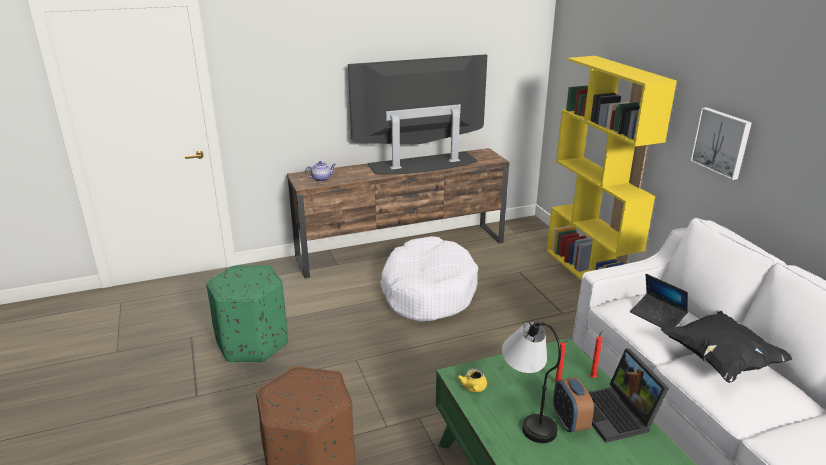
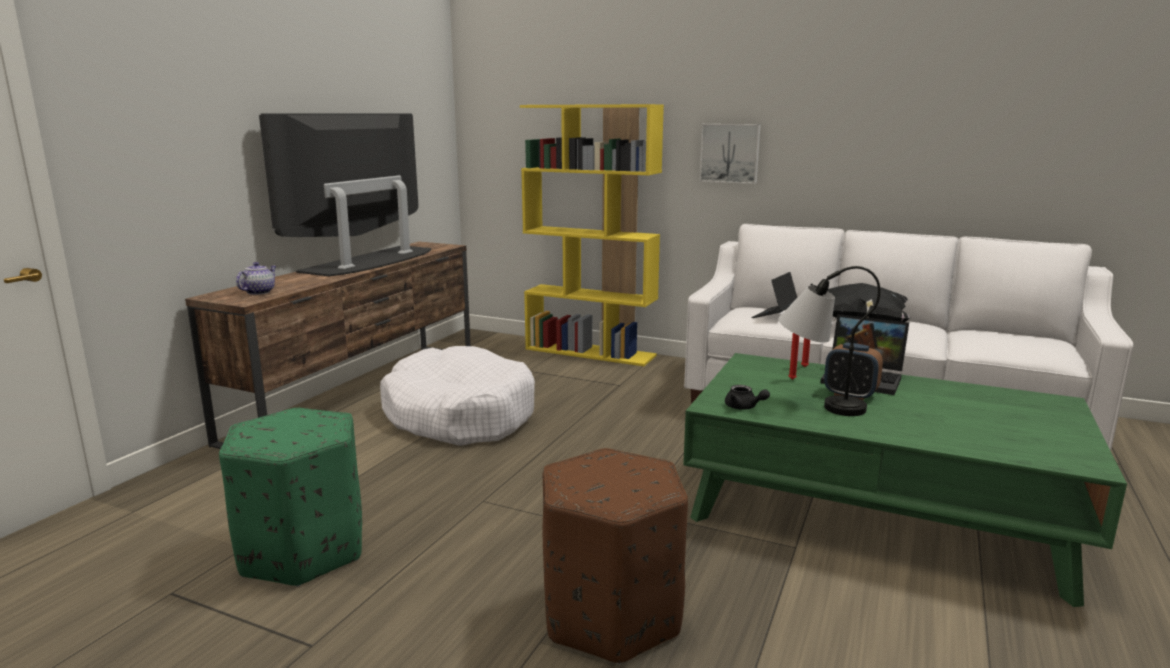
camera: 45 degrees left, 10 degrees down
yellow teapot [457,369,487,392] -> black teapot [725,385,770,410]
laptop [630,274,688,328] -> laptop turned 120 degrees clockwise [751,272,797,318]

